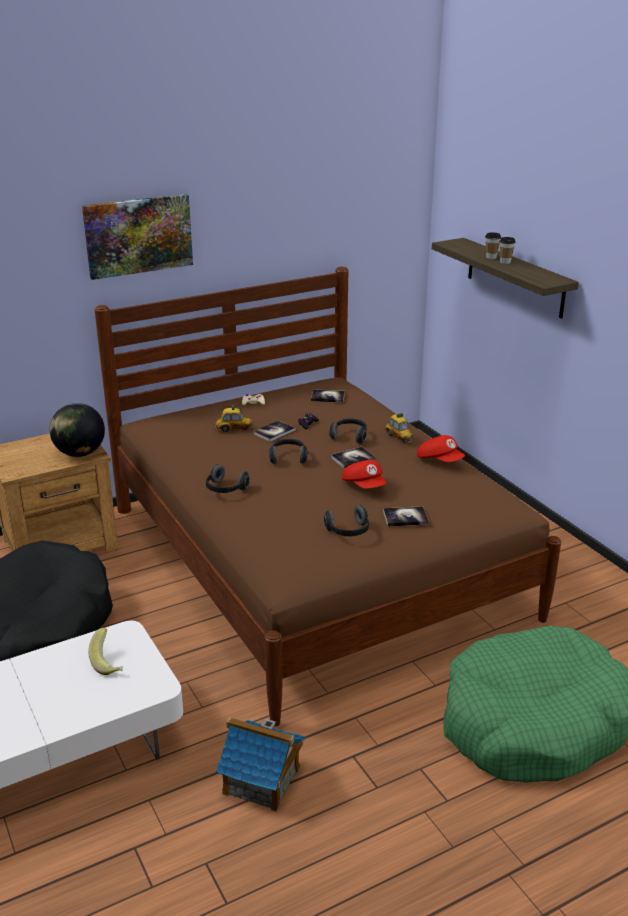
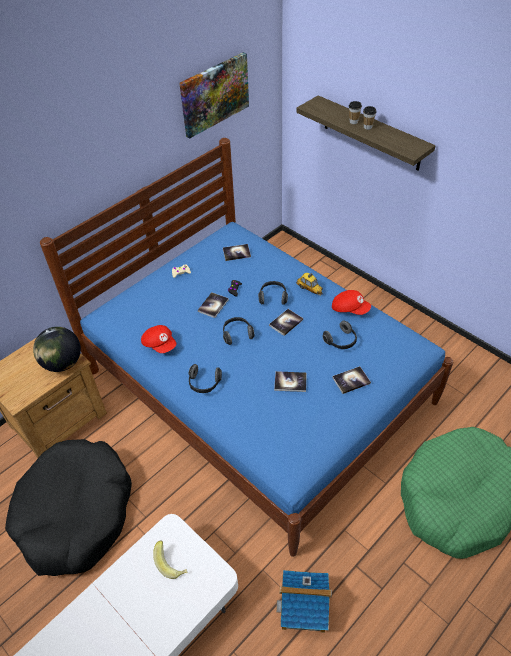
camera: 15 degrees left, 20 degrees up
picture [82,194,193,280] -> picture moved to [179,52,249,139]
brown bed [95,267,561,727] -> blue bed [40,138,453,557]
toy car [214,405,254,432] -> none
headphones [324,505,369,536] -> headphones moved to [322,320,357,349]
red cap [342,460,386,489] -> red cap moved to [141,325,176,353]
none -> book [274,371,307,392]

